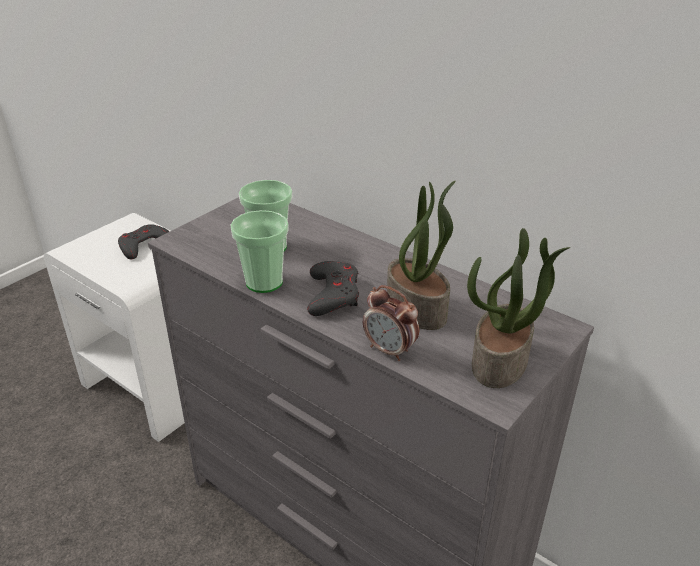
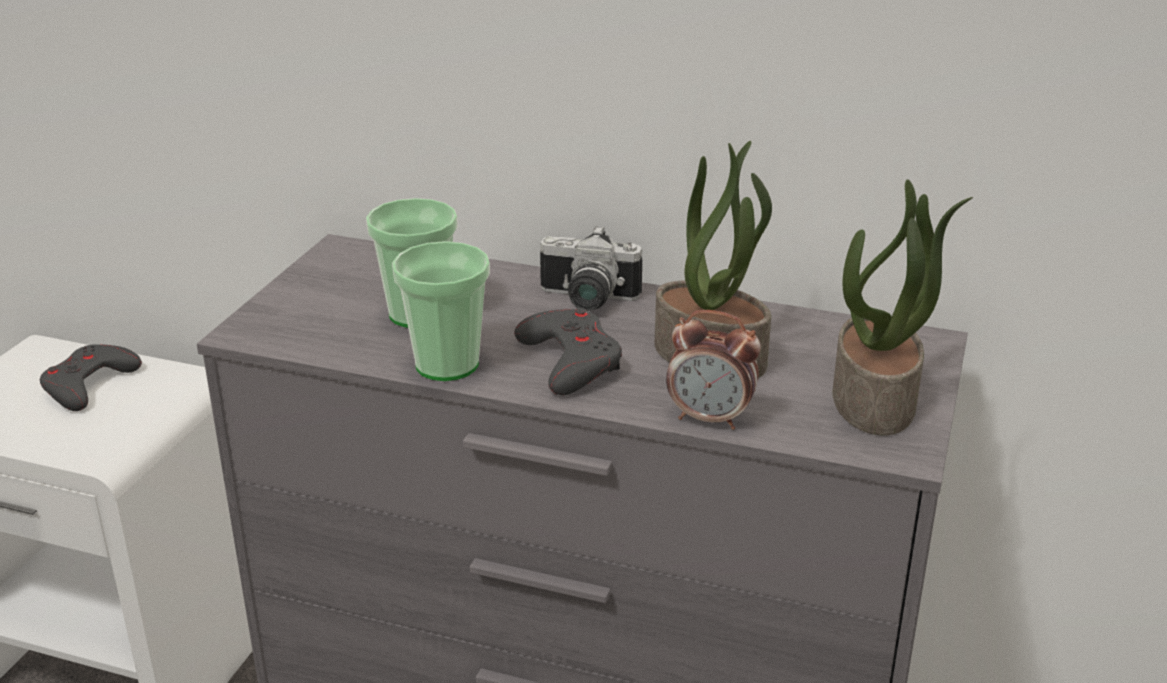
camera: 20 degrees left, 5 degrees down
none -> camera [540,226,642,311]

